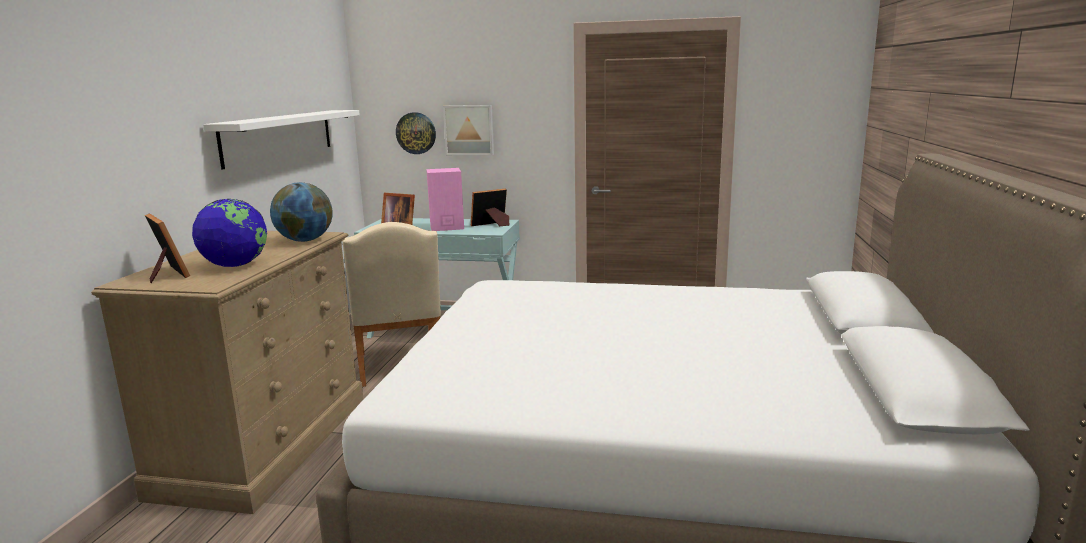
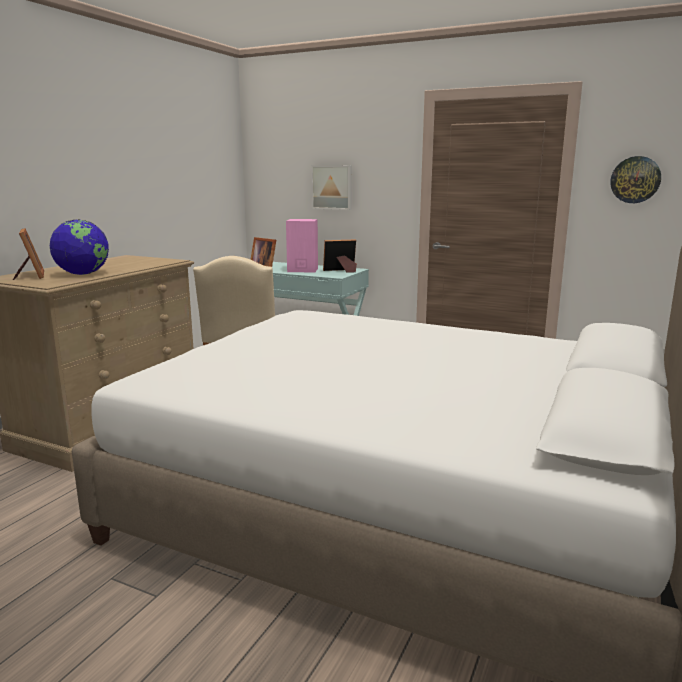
camera: 15 degrees right, 0 degrees up
white shelf [203,110,360,170] -> none
globe [270,182,333,242] -> none
wall clock [396,112,436,154] -> wall clock moved to [610,156,661,203]

